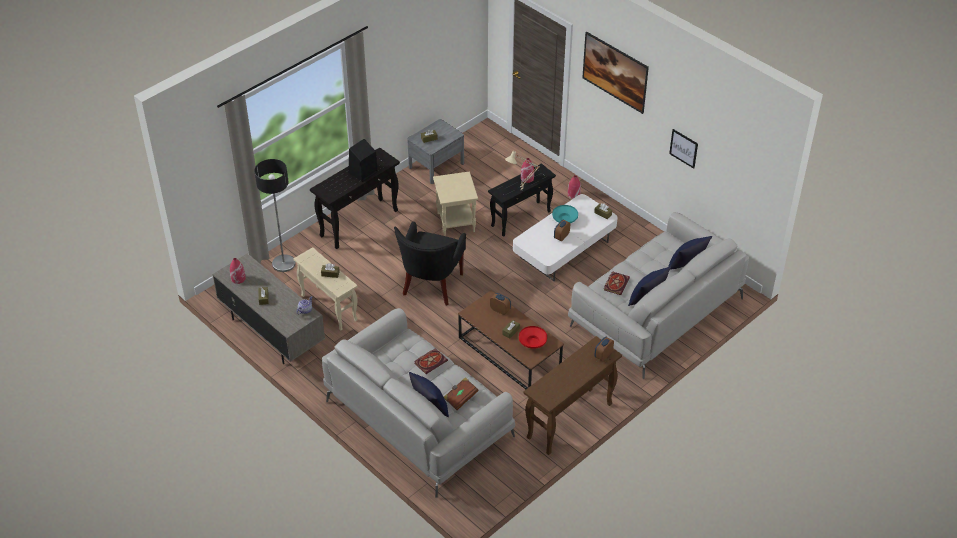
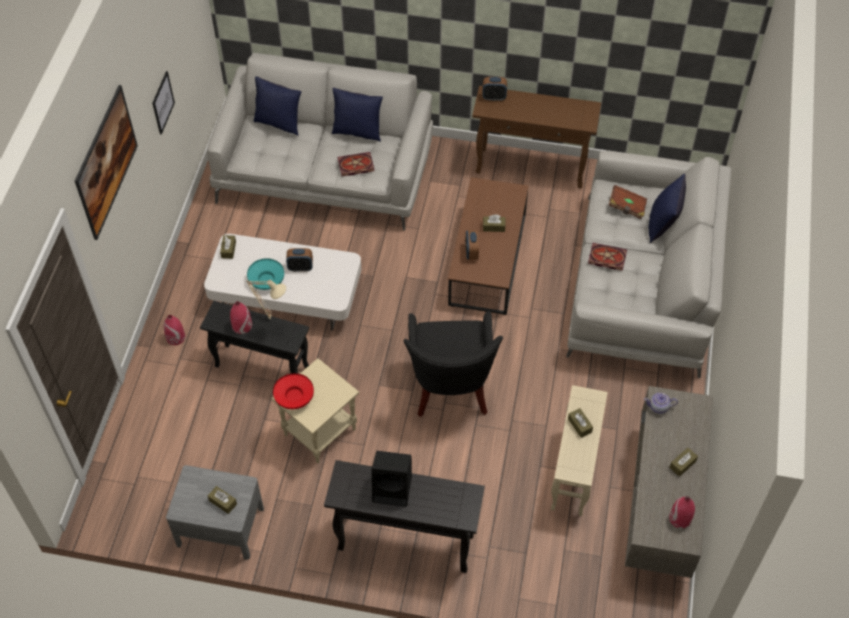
camera: 125 degrees left, 10 degrees up
floor lamp [254,159,296,272] -> none
black armchair [394,222,466,306] -> black armchair turned 105 degrees clockwise [403,311,503,417]
red bowl [519,326,547,349] -> red bowl moved to [273,373,314,409]

